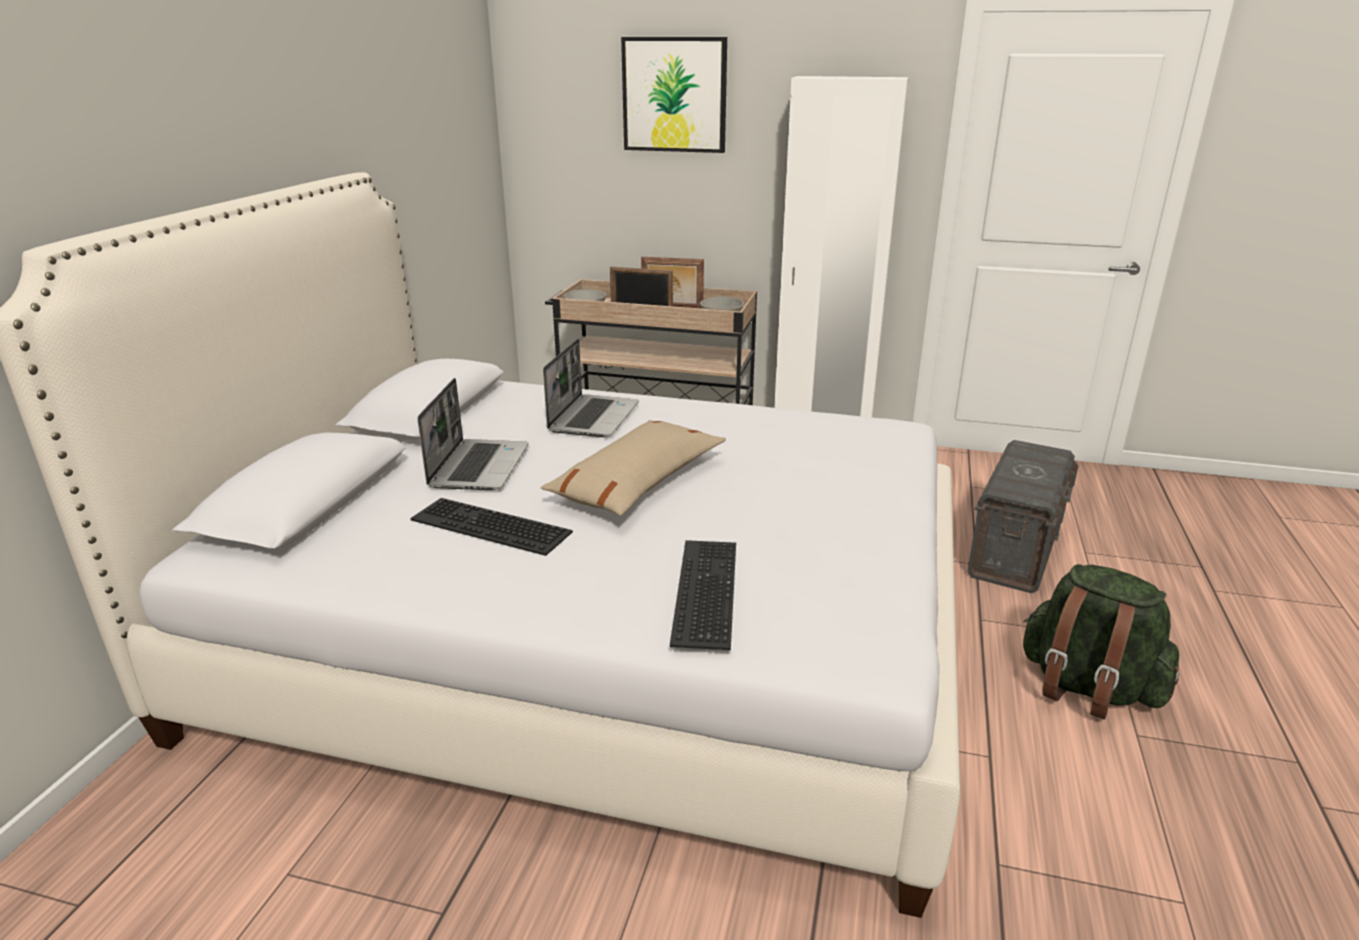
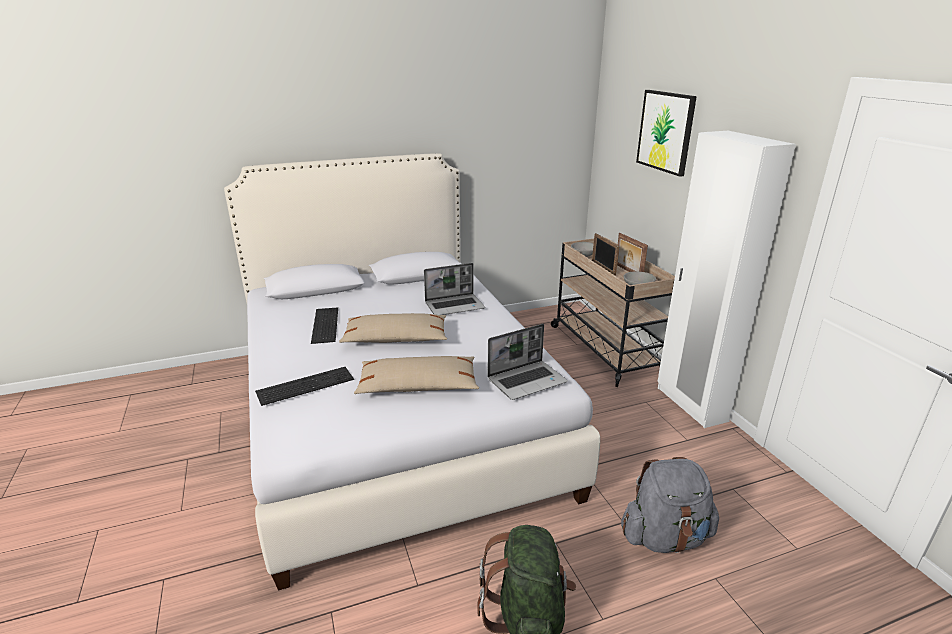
camera: 55 degrees right, 0 degrees up
laptop [417,378,529,490] -> laptop moved to [487,324,568,400]
grey storage box [967,440,1078,593] -> grey backpack [621,457,719,553]
none -> beige pillow [354,356,479,394]

